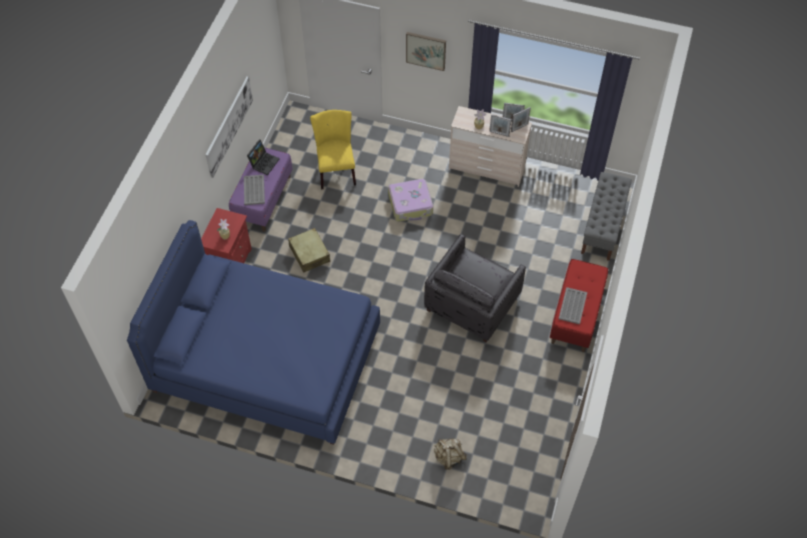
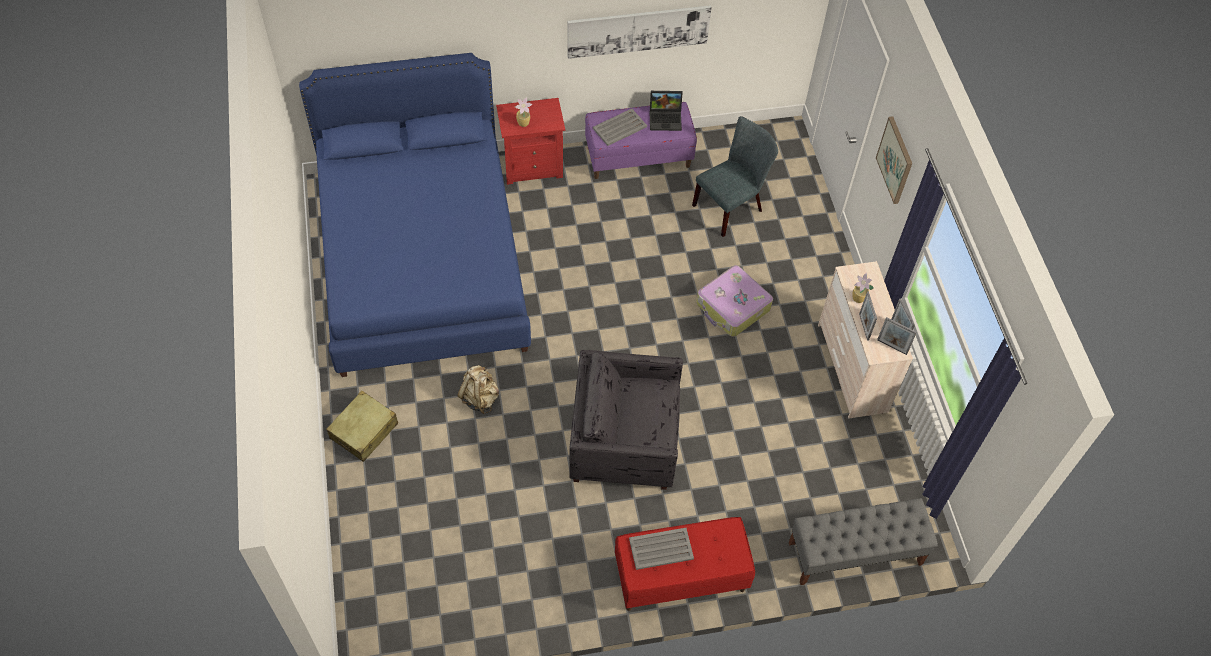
camera: 60 degrees right, 0 degrees up
beige suitcase [288,228,330,273] -> beige suitcase moved to [326,390,398,462]
yellow chair [310,110,356,190] -> grey chair [692,116,778,237]
beige backpack [434,438,467,470] -> beige backpack moved to [458,365,499,414]

